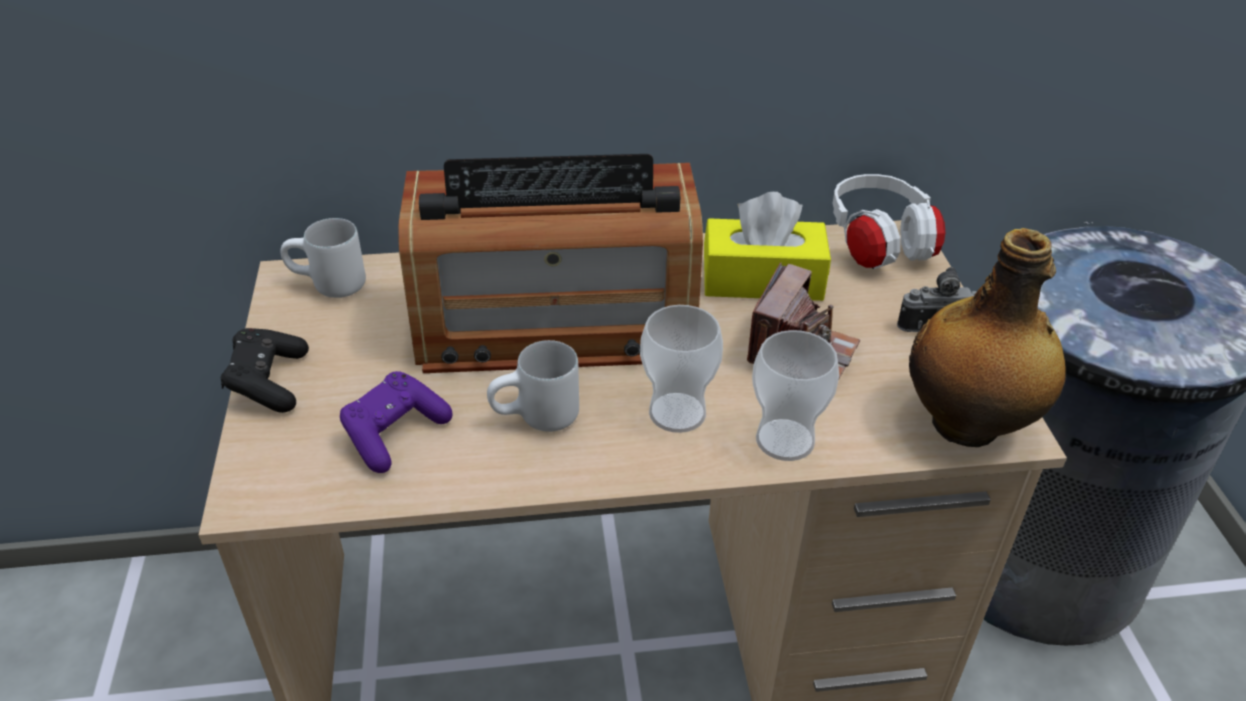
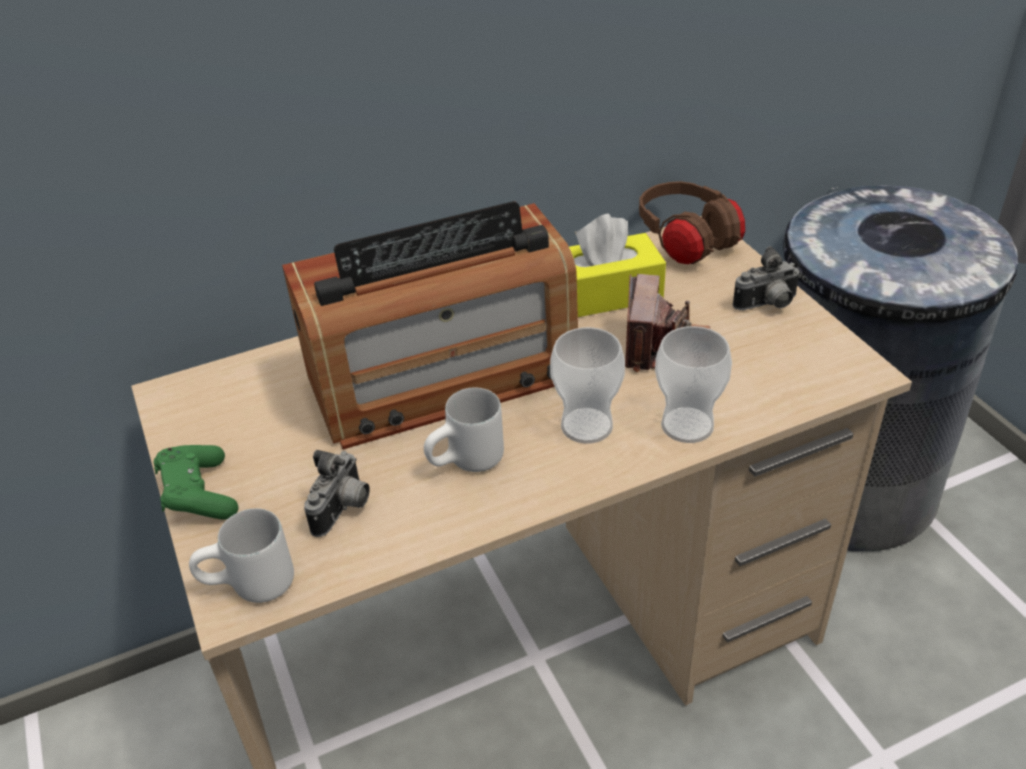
camera: 15 degrees left, 0 degrees up
black game controller [221,328,309,413] -> green game controller [154,445,238,520]
white mug [281,218,366,298] -> white mug moved to [189,508,294,603]
purple game controller [340,371,452,473] -> camera [304,450,370,537]
white headphones [832,174,945,269] -> brown headphones [639,181,745,264]
bottle [909,228,1066,447] -> none

